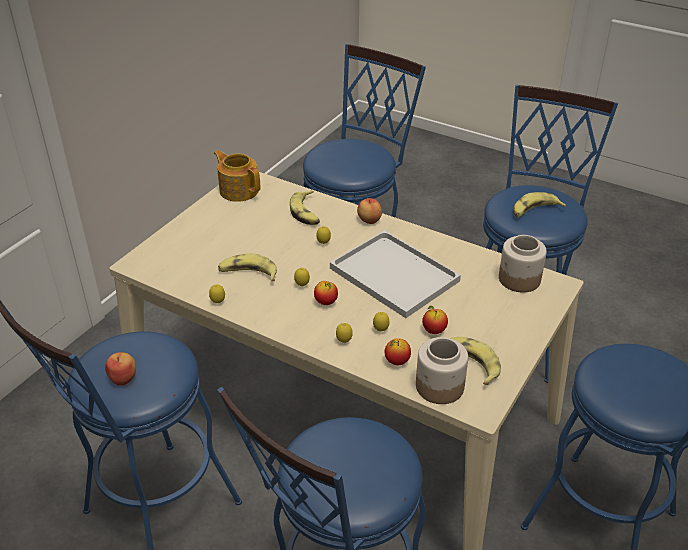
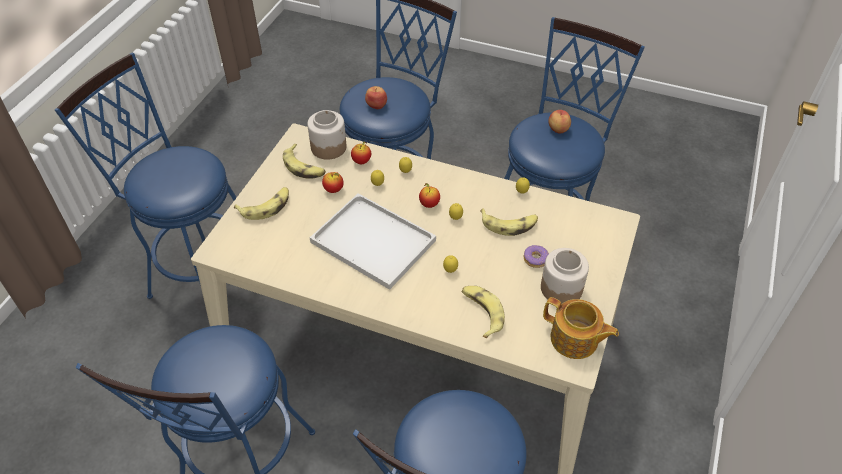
camera: 170 degrees right, 10 degrees up
apple [357,198,382,224] -> apple moved to [365,86,387,109]
jar [499,235,547,293] -> jar moved to [541,248,589,304]
banana [514,192,566,217] -> banana moved to [234,187,289,220]
none -> donut [524,245,549,268]

